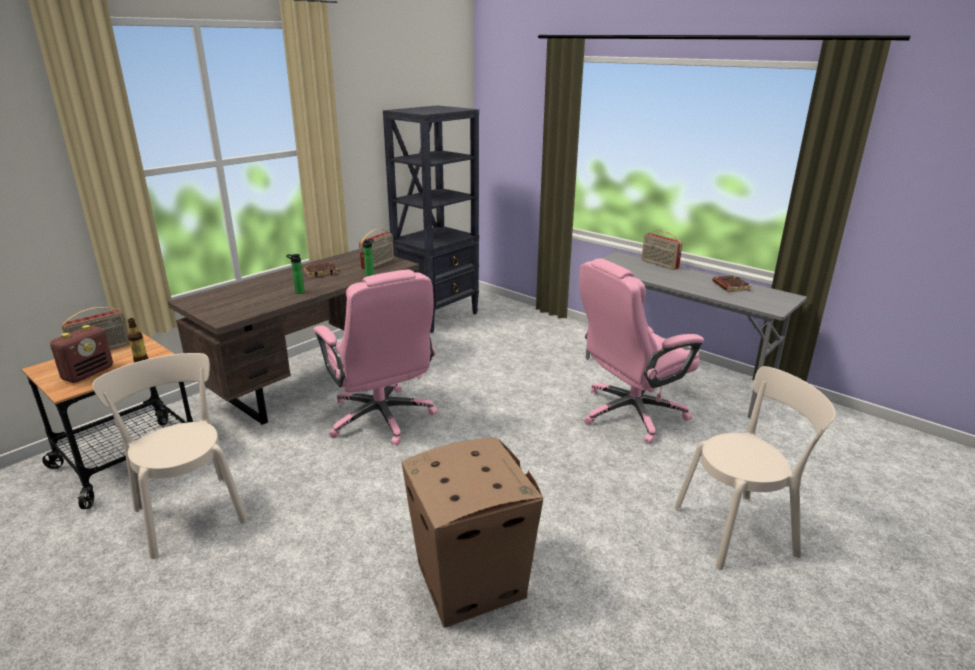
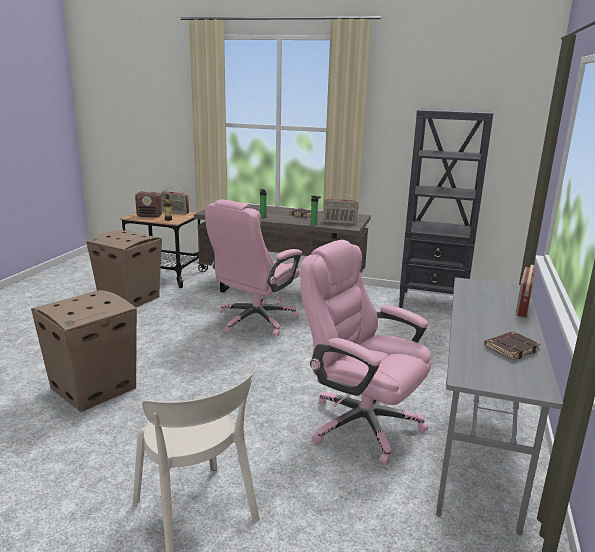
camera: 65 degrees right, 5 degrees down
beige chair [92,353,248,559] -> cardboard box [86,230,162,308]

